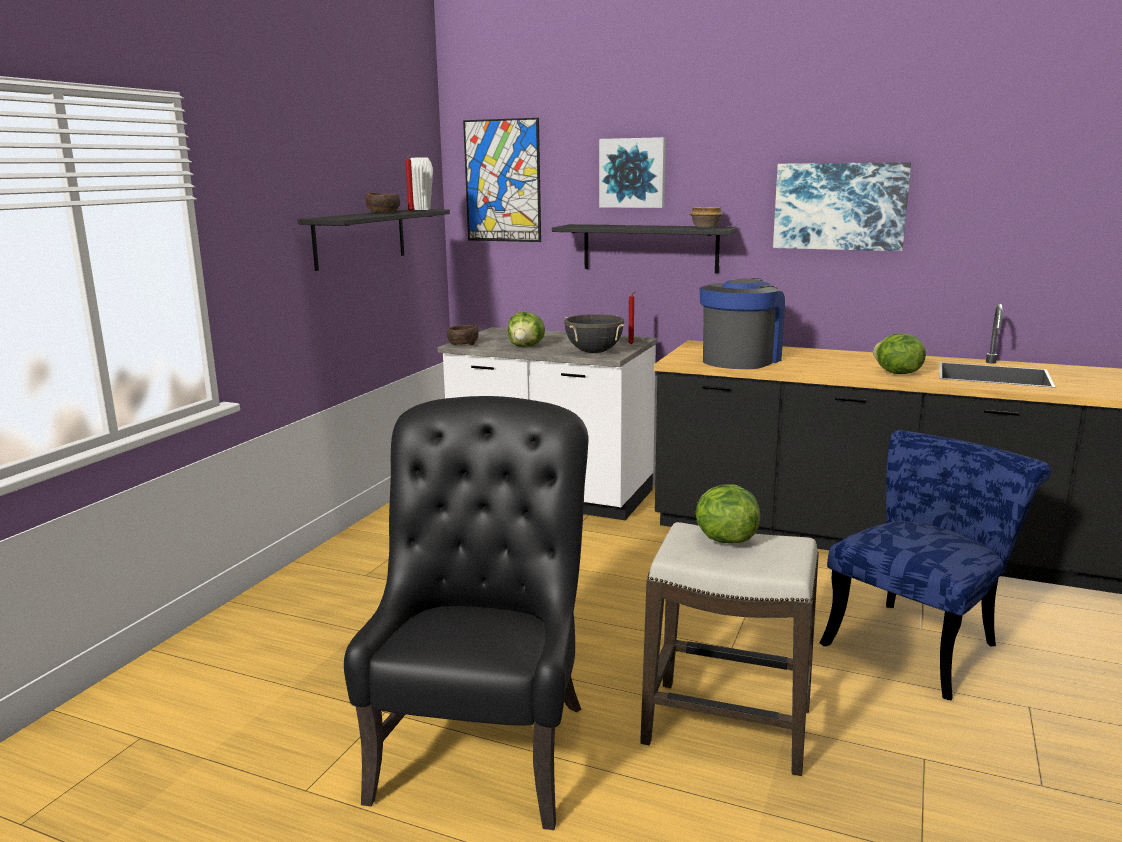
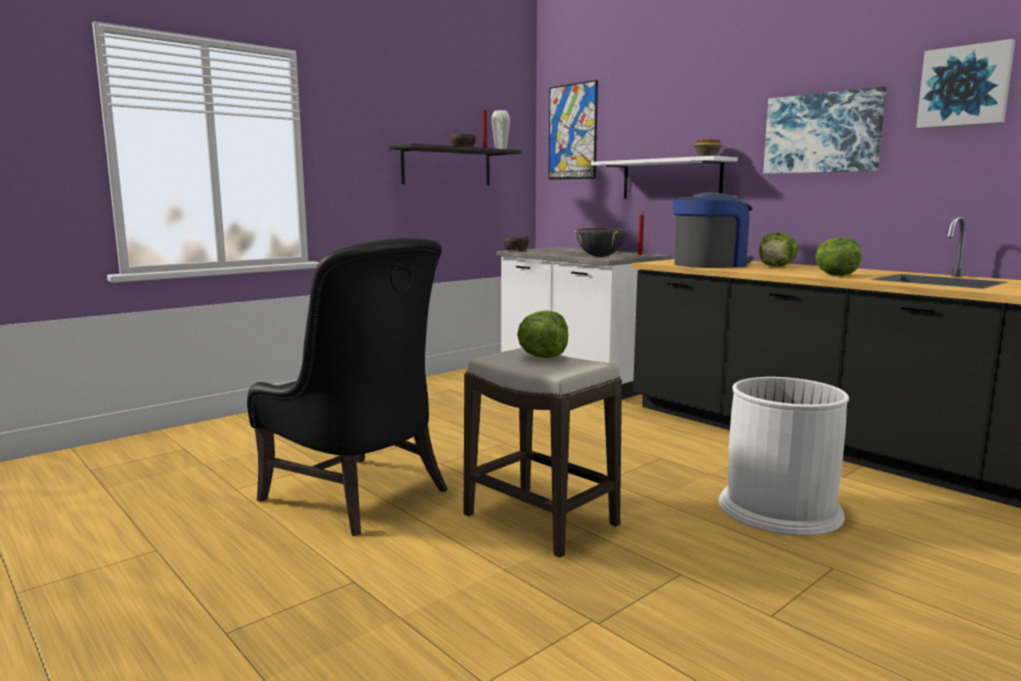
camera: 25 degrees right, 5 degrees down
black chair [344,396,588,830] -> black chair turned 90 degrees clockwise [247,238,448,536]
lettuce [508,312,545,347] -> lettuce moved to [759,233,798,266]
black shelf [552,224,738,274] -> white shelf [591,156,738,199]
picture [599,137,666,208] -> picture moved to [916,39,1015,129]
blue chair [820,430,1052,700] -> white trash can [719,377,849,536]

